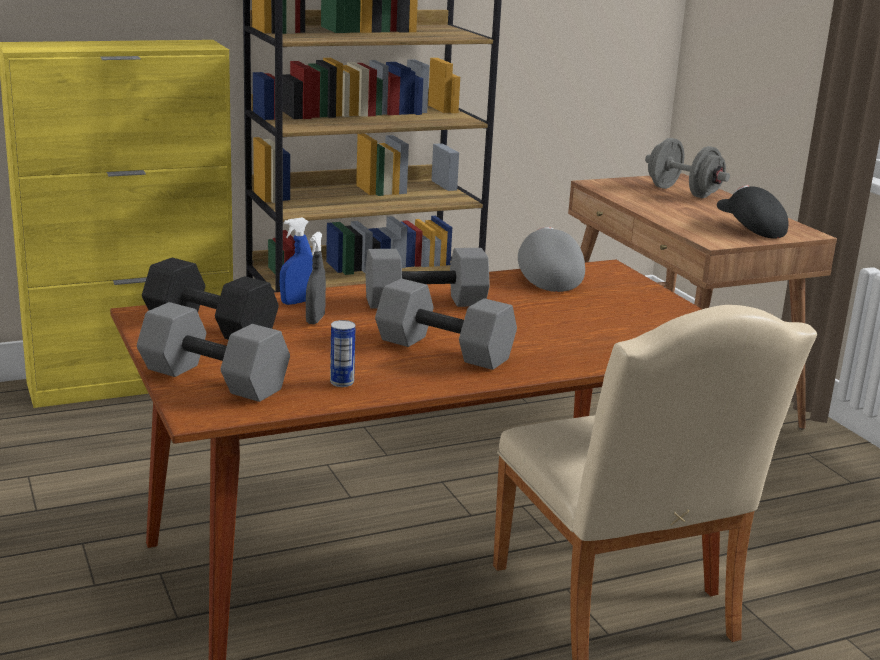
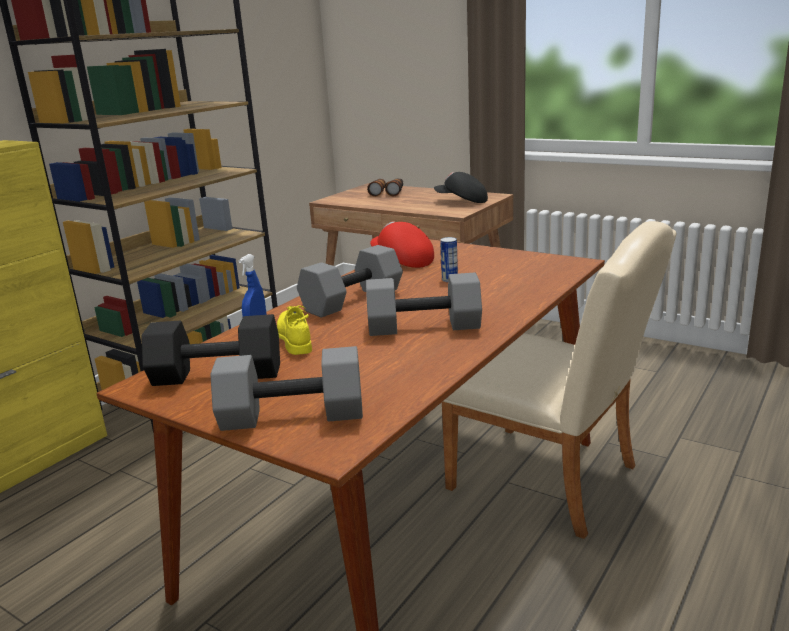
camera: 30 degrees left, 0 degrees up
grey spray bottle [306,232,326,324] -> yellow shoe [277,306,312,355]
can [330,320,356,387] -> can moved to [440,237,458,282]
grey cap [518,227,585,292] -> red cap [370,221,434,268]
grey dumbbell [645,138,730,198] -> binoculars [367,178,403,197]

